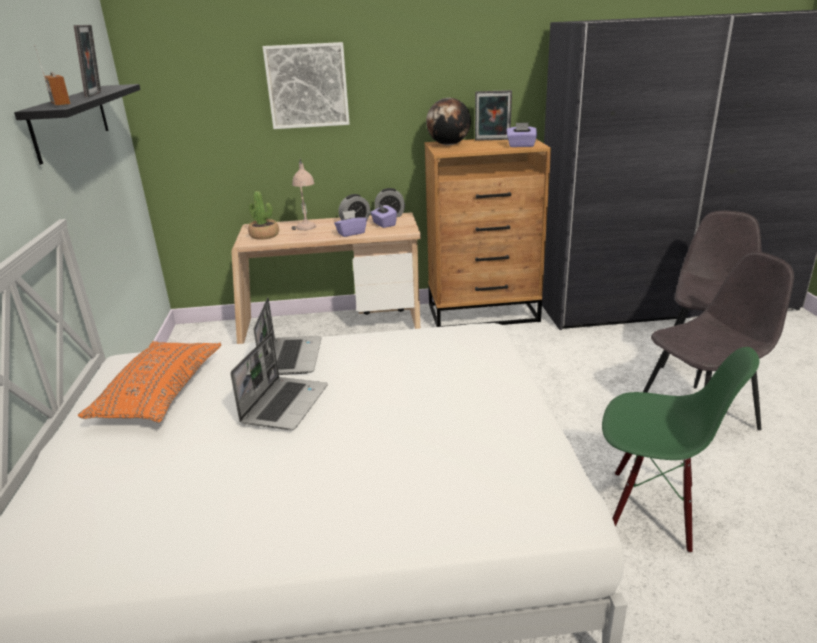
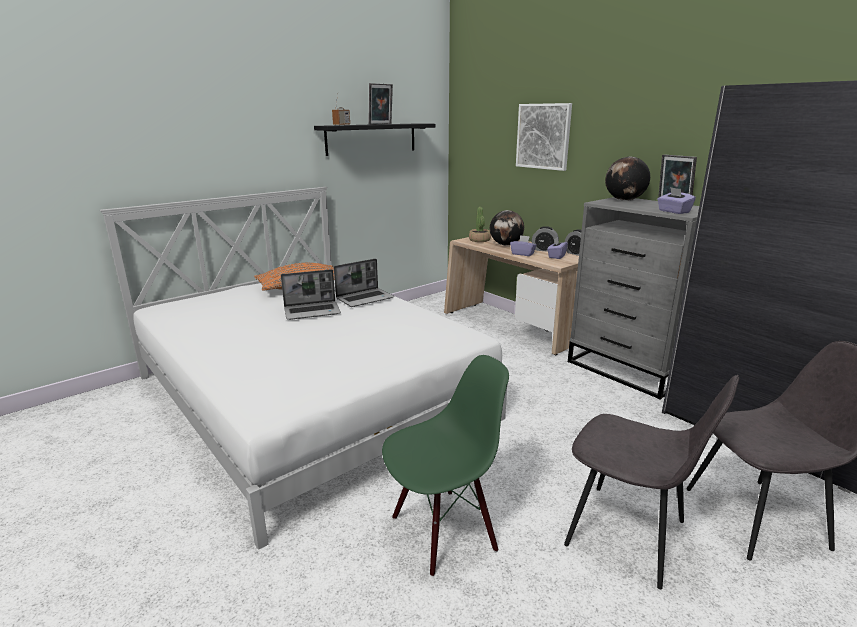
camera: 55 degrees right, 5 degrees down
beige table lamp [292,158,316,231] -> globe [490,210,524,245]
brown dresser [425,139,551,327] -> grey dresser [568,197,699,400]
green chair [602,347,759,553] -> green chair turned 105 degrees counterclockwise [382,355,509,577]

